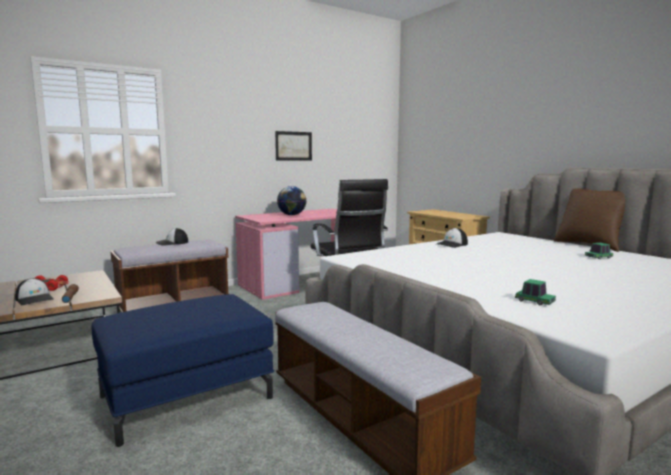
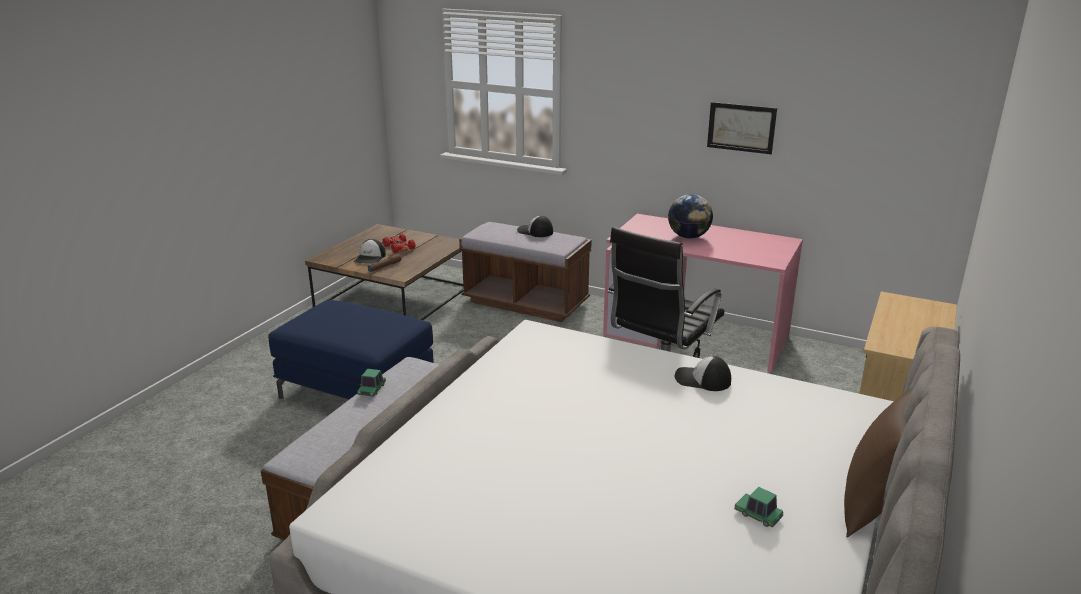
camera: 60 degrees right, 15 degrees up
toy car [515,279,556,305] -> toy car moved to [357,369,386,397]

